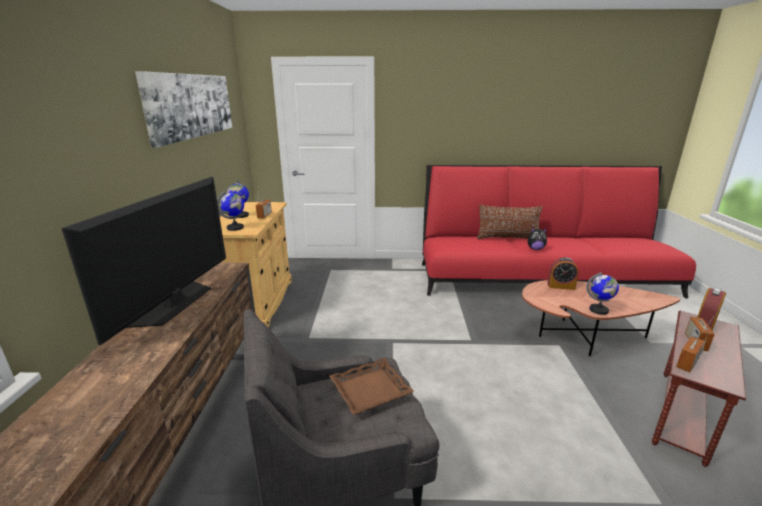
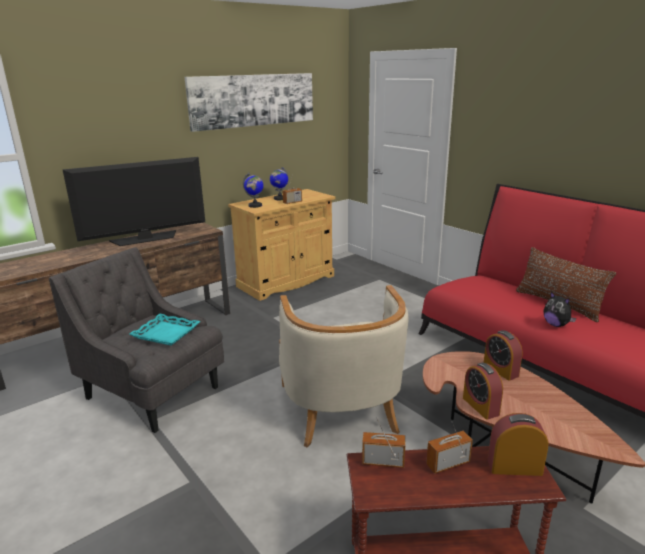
camera: 50 degrees right, 0 degrees up
brown tray [329,358,414,415] -> turquoise tray [129,314,201,346]
globe [586,272,619,315] -> alarm clock [463,363,503,420]
none -> beige armchair [279,285,408,447]

